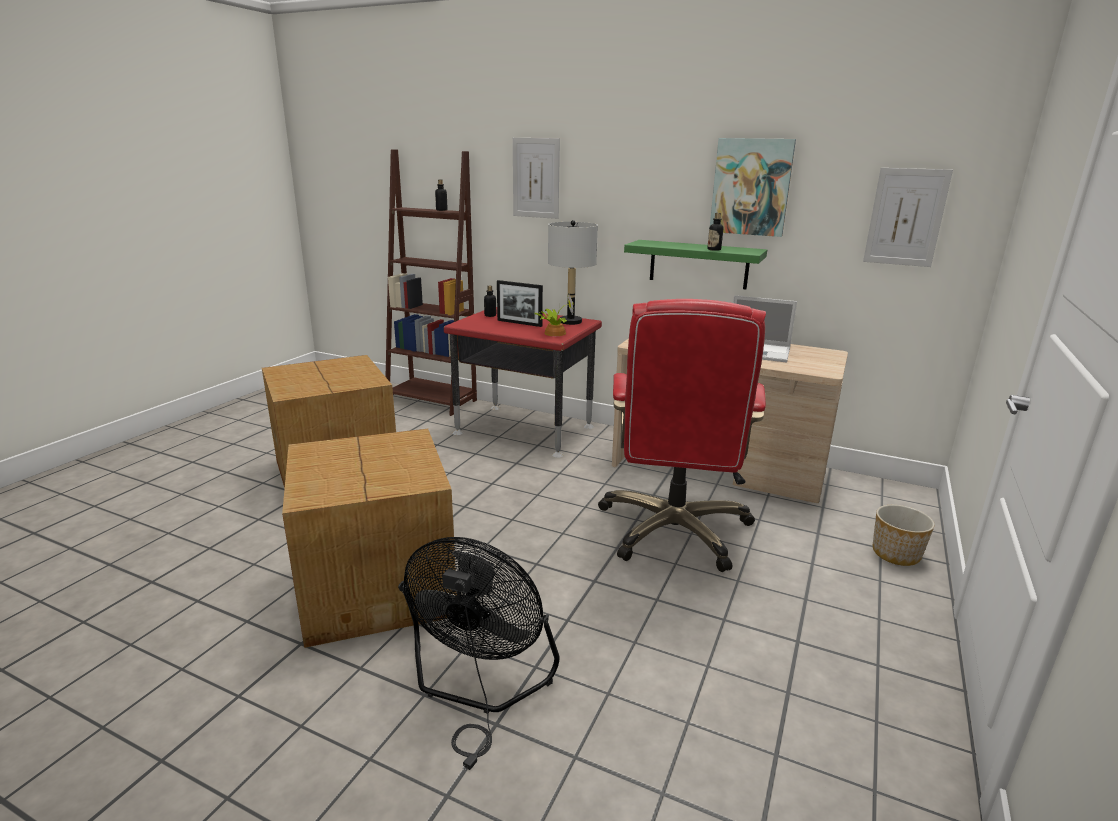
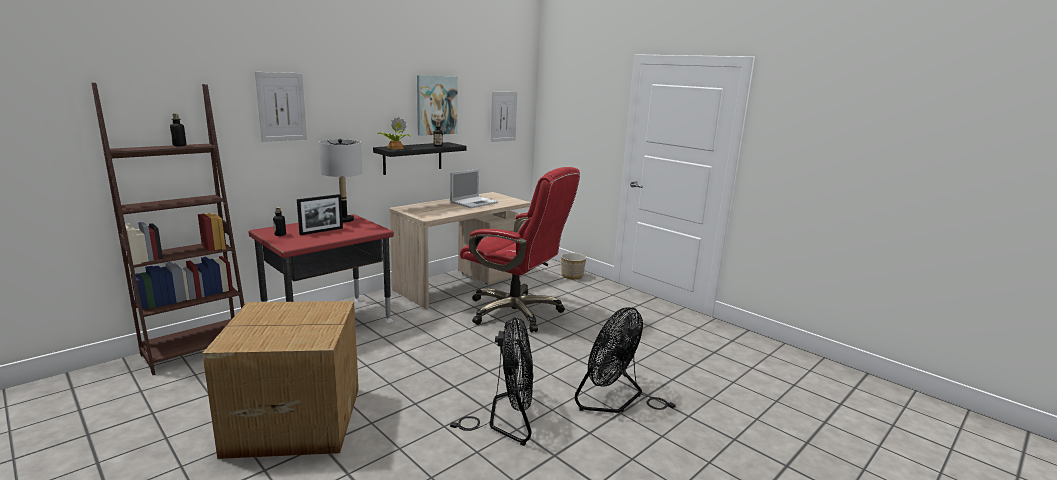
camera: 70 degrees left, 5 degrees down
cardboard box [282,429,457,648] -> black fan [449,317,533,446]
potted plant [534,294,573,336] -> potted plant moved to [378,117,411,149]
green shelf [624,240,767,289] -> black shelf [373,142,466,175]

